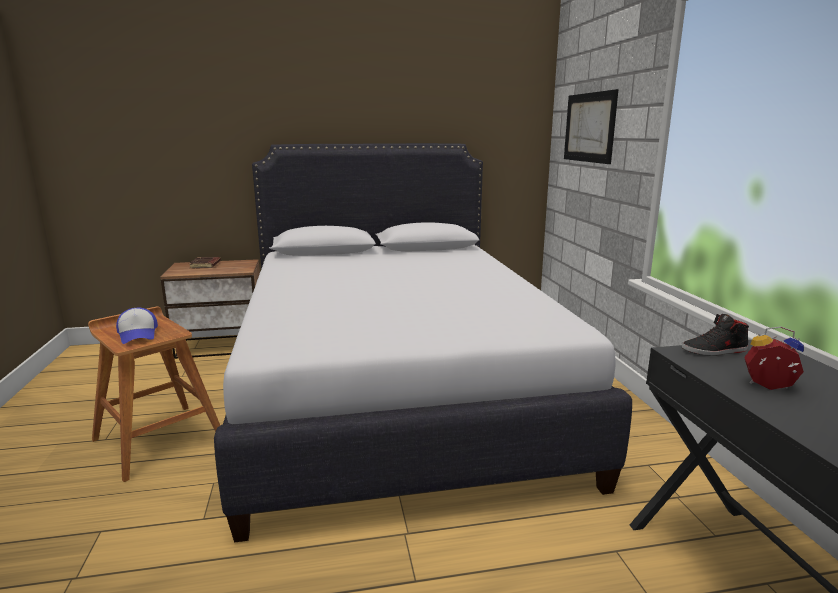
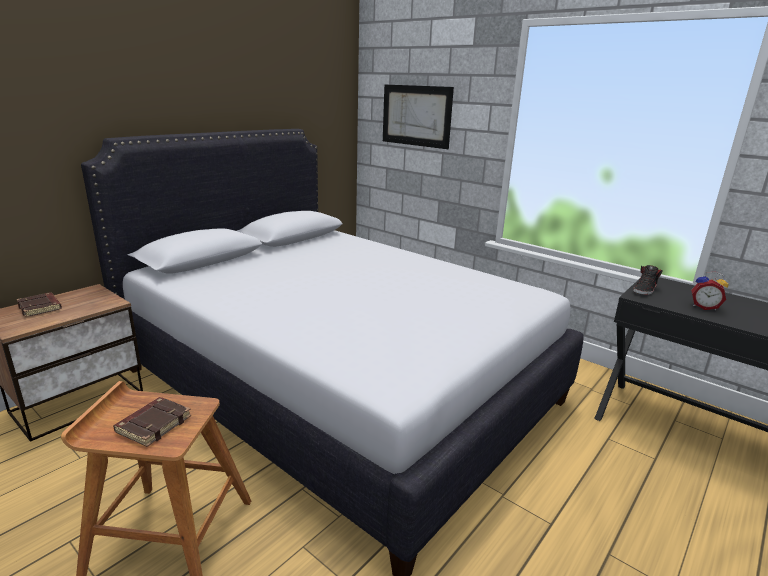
camera: 40 degrees left, 5 degrees up
cap [116,308,158,344] -> brown book [113,397,191,447]
alarm clock [744,326,804,390] -> alarm clock turned 135 degrees counterclockwise [691,272,728,310]

